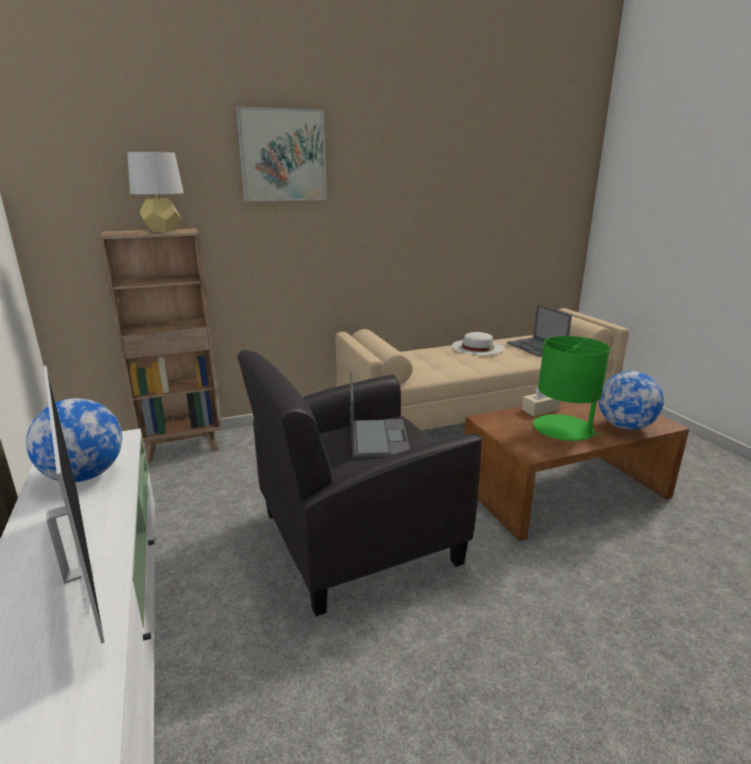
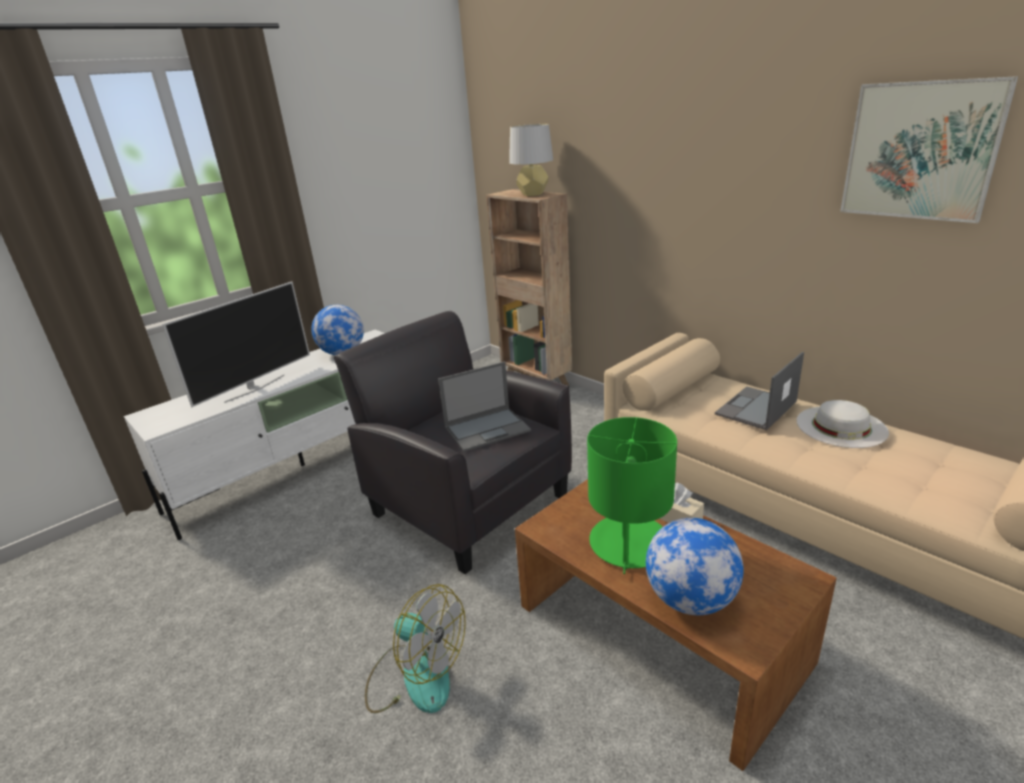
camera: 70 degrees right, 5 degrees up
picture [236,106,327,201] -> picture moved to [840,76,1018,223]
laptop [507,305,572,357] -> laptop moved to [715,352,804,430]
none -> fan [365,584,466,713]

